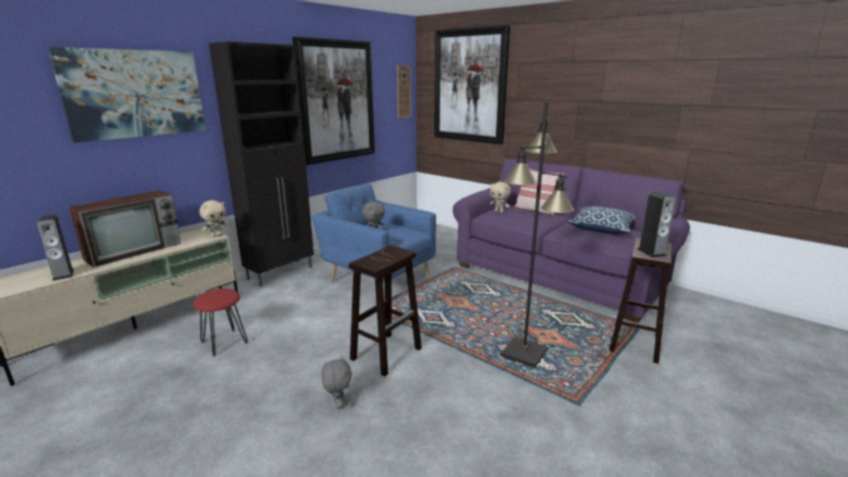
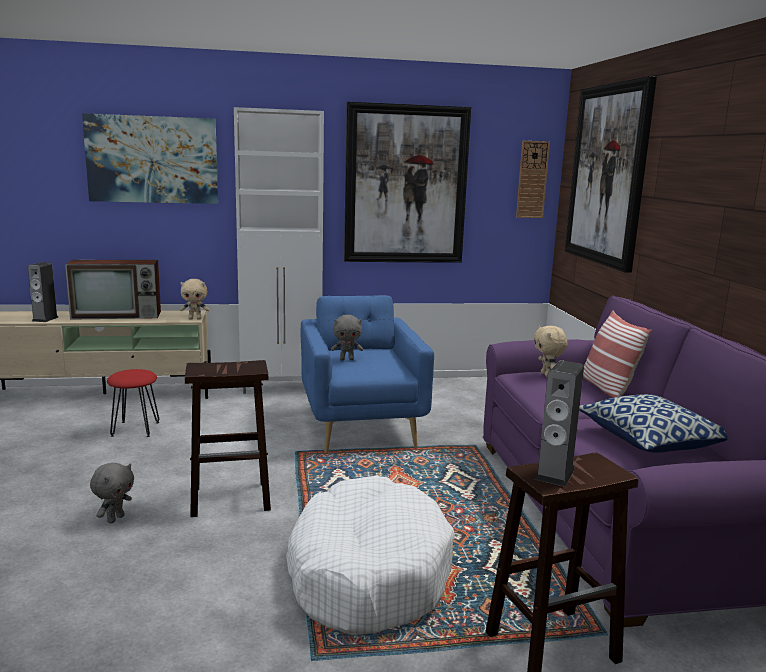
camera: 40 degrees right, 5 degrees down
black cabinet [209,42,314,287] -> white cabinet [234,107,324,394]
black floor lamp [500,102,574,368] -> white dog bed [286,476,455,635]

